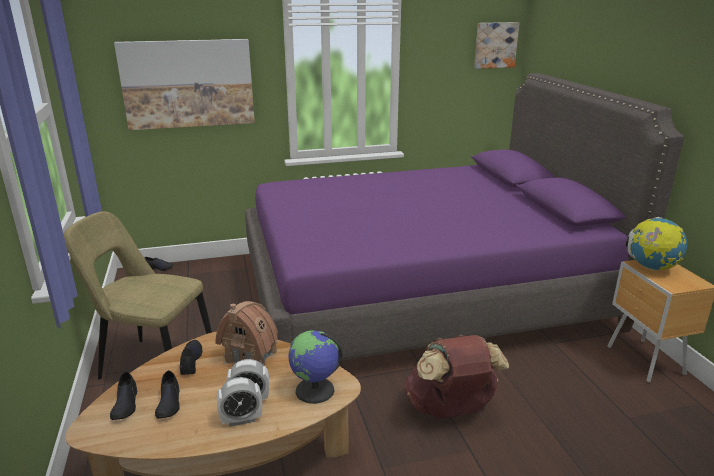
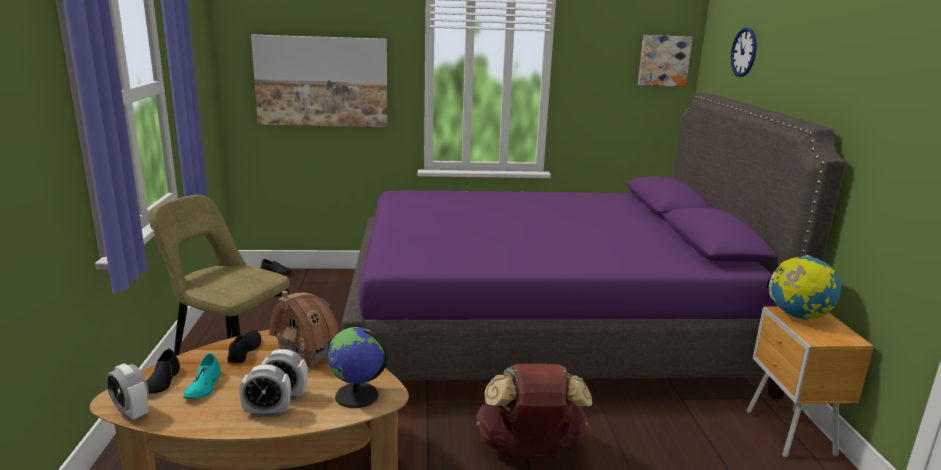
camera: 10 degrees right, 5 degrees down
black shoe [155,370,180,418] -> turquoise shoe [183,353,221,399]
none -> alarm clock [106,364,149,422]
none -> wall clock [731,27,757,77]

